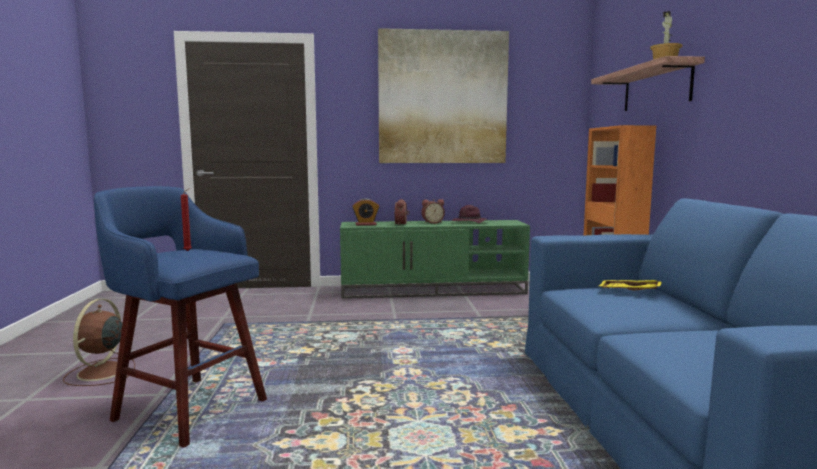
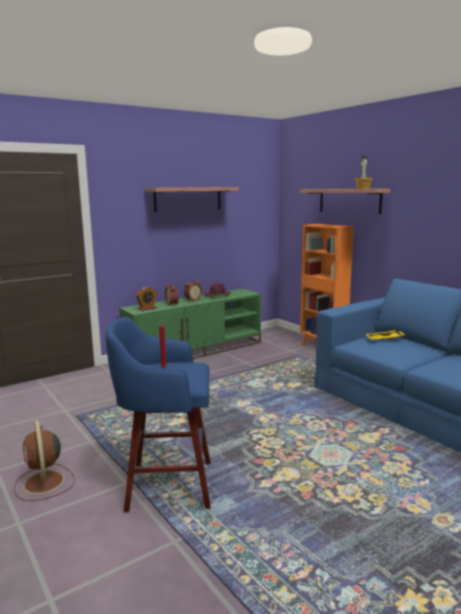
camera: 30 degrees left, 5 degrees up
picture [378,28,509,163] -> shelf [145,187,239,212]

